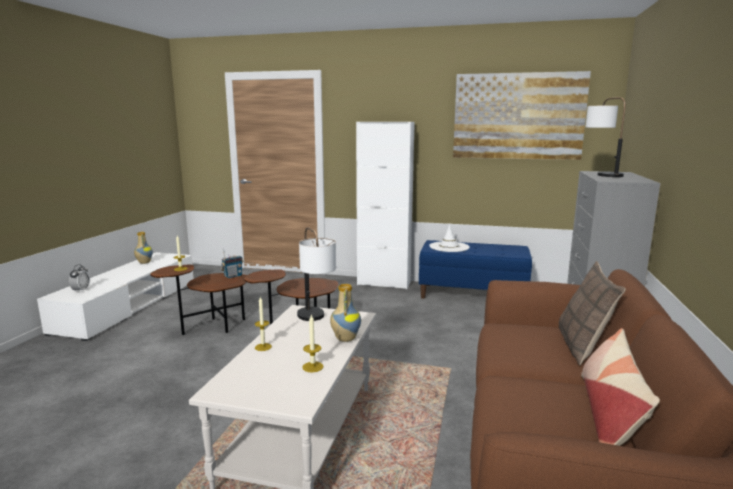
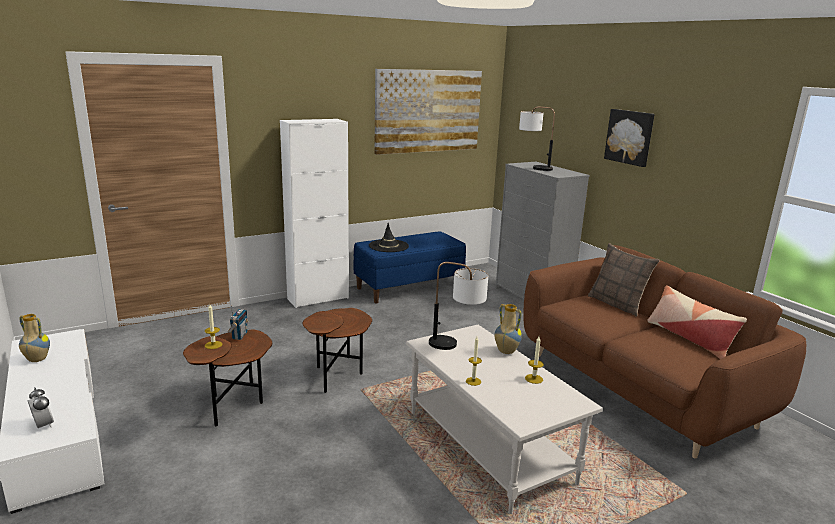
camera: 45 degrees left, 5 degrees up
white hat [429,224,470,252] -> black hat [369,223,409,252]
none -> picture [604,109,654,167]

